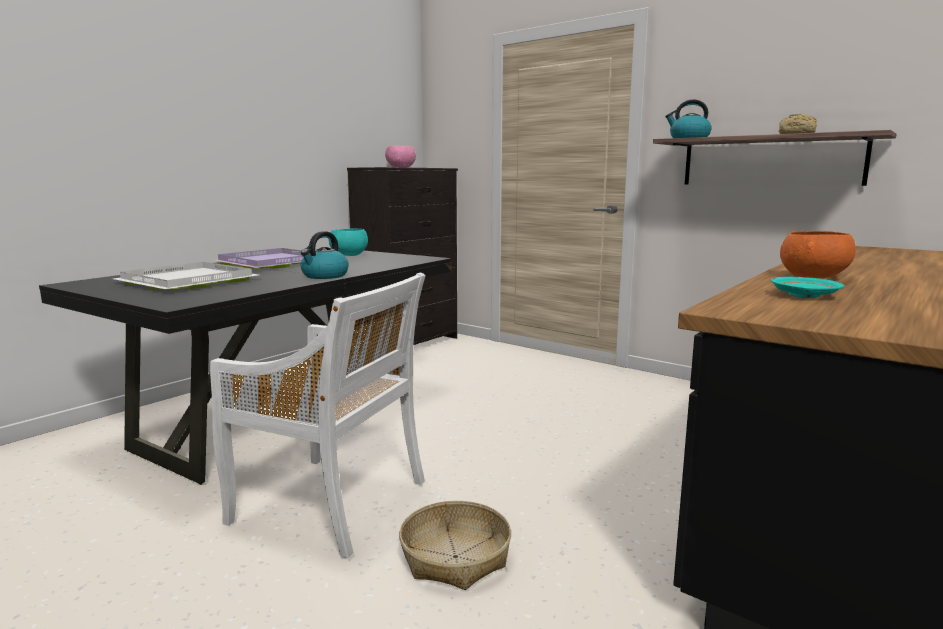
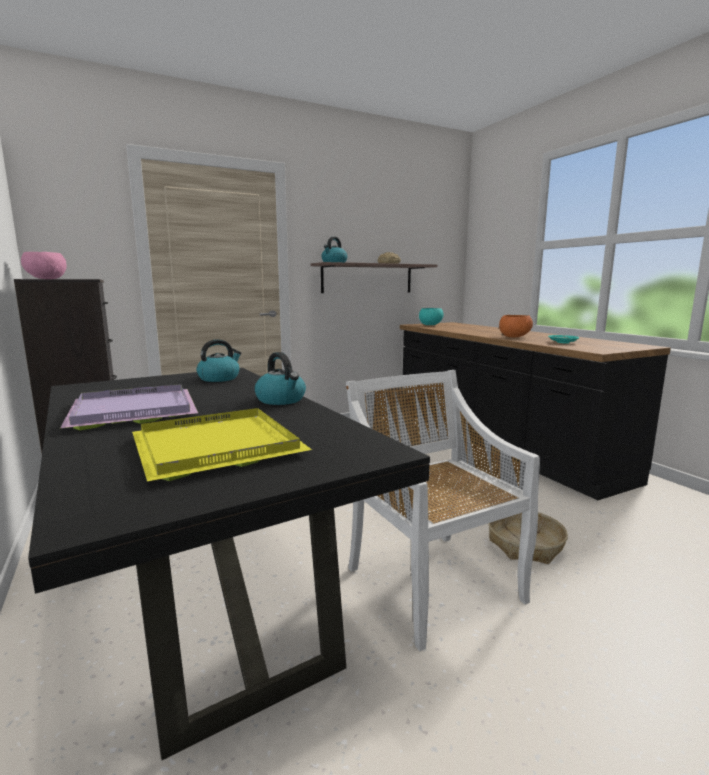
camera: 65 degrees left, 0 degrees up
white tray [113,262,258,289] -> yellow tray [132,408,312,482]
white chair [210,272,426,559] -> white chair turned 75 degrees counterclockwise [346,370,540,651]
turquoise bowl [328,228,368,256] -> turquoise bowl moved to [419,308,444,325]
none -> kettle [196,339,242,382]

